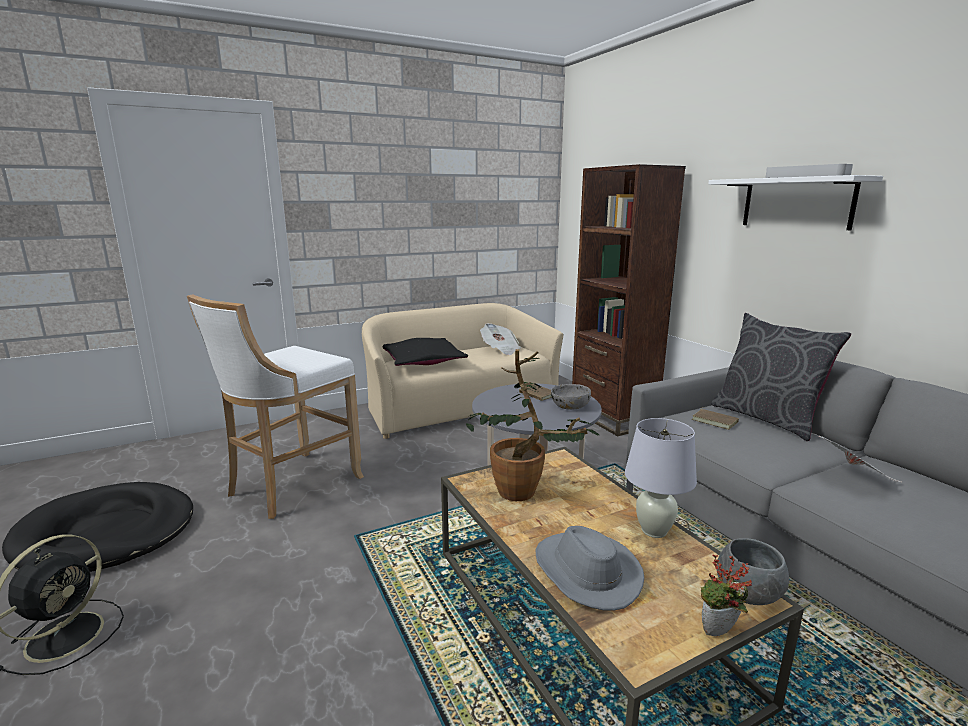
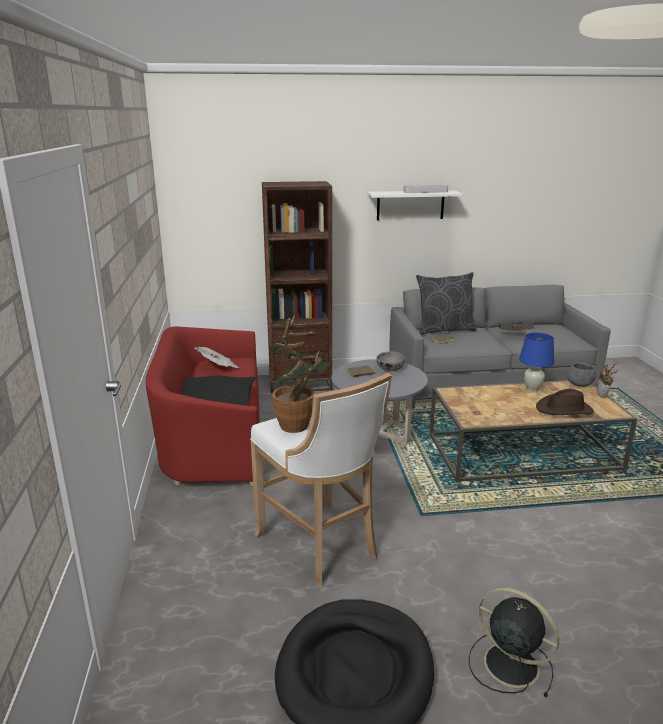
camera: 70 degrees left, 5 degrees up
beige sofa [362,303,563,439] -> red sofa [146,326,260,486]
potted plant [466,349,600,501] -> potted plant moved to [269,315,330,433]
grey hat [536,526,644,611] -> brown hat [536,389,594,415]
white table lamp [625,418,697,538] -> blue table lamp [519,333,554,391]

